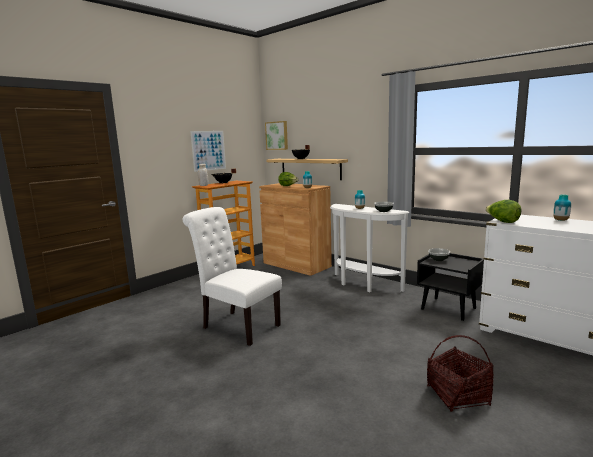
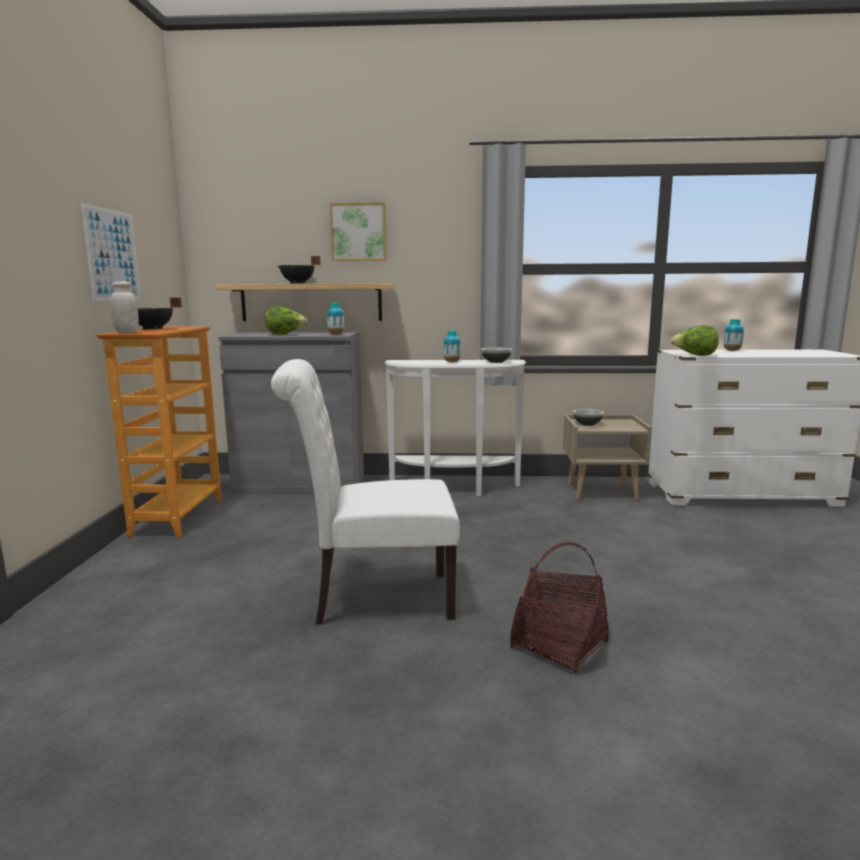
camera: 40 degrees left, 0 degrees up
brown cabinet [259,183,332,276] -> grey cabinet [219,332,364,494]
picture [265,121,288,150] -> picture moved to [330,203,387,261]
black nightstand [417,253,484,321] -> beige nightstand [563,415,652,501]
basket [427,335,494,412] -> basket moved to [510,542,609,673]

